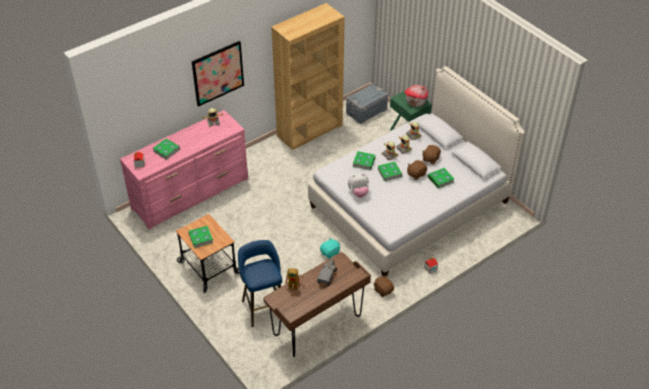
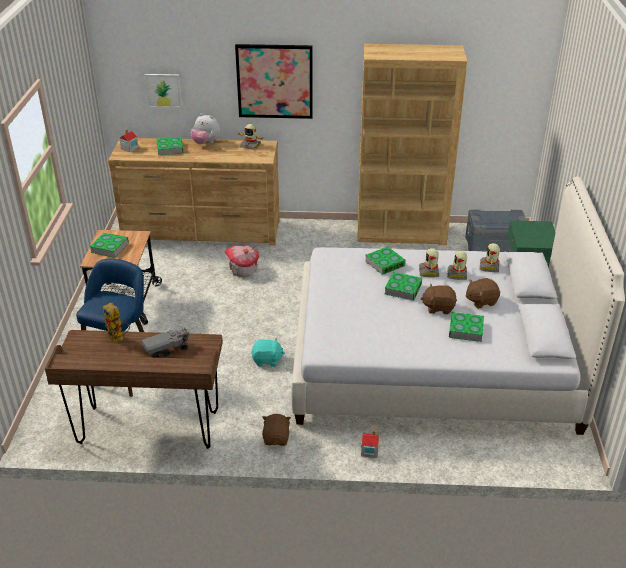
camera: 40 degrees right, 10 degrees down
pink dresser [120,110,248,230] -> brown dresser [108,138,279,246]
plush toy [348,173,369,197] -> plush toy moved to [190,114,220,145]
toy house [405,85,428,107] -> toy house moved to [225,246,259,277]
none -> picture [144,74,182,108]

